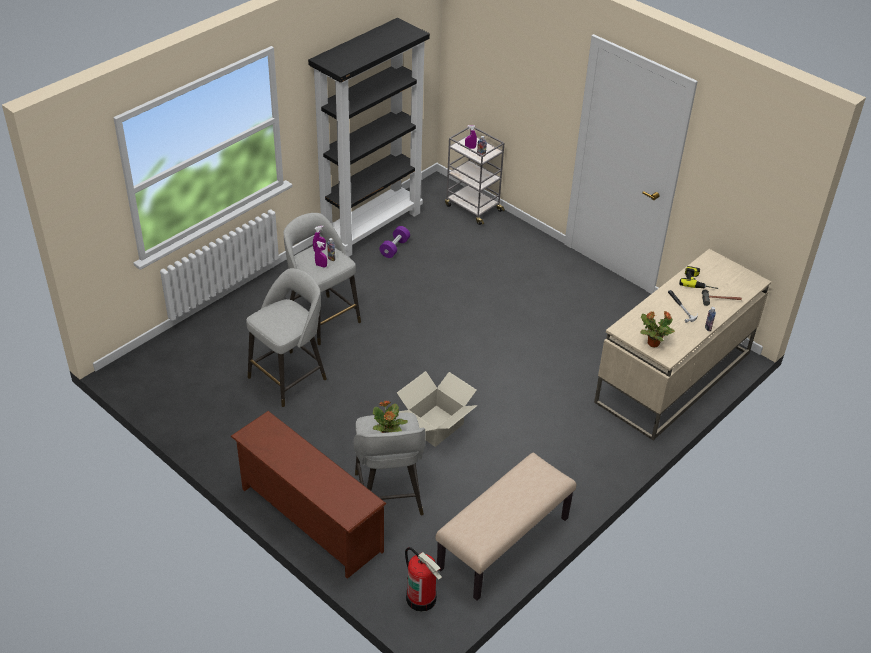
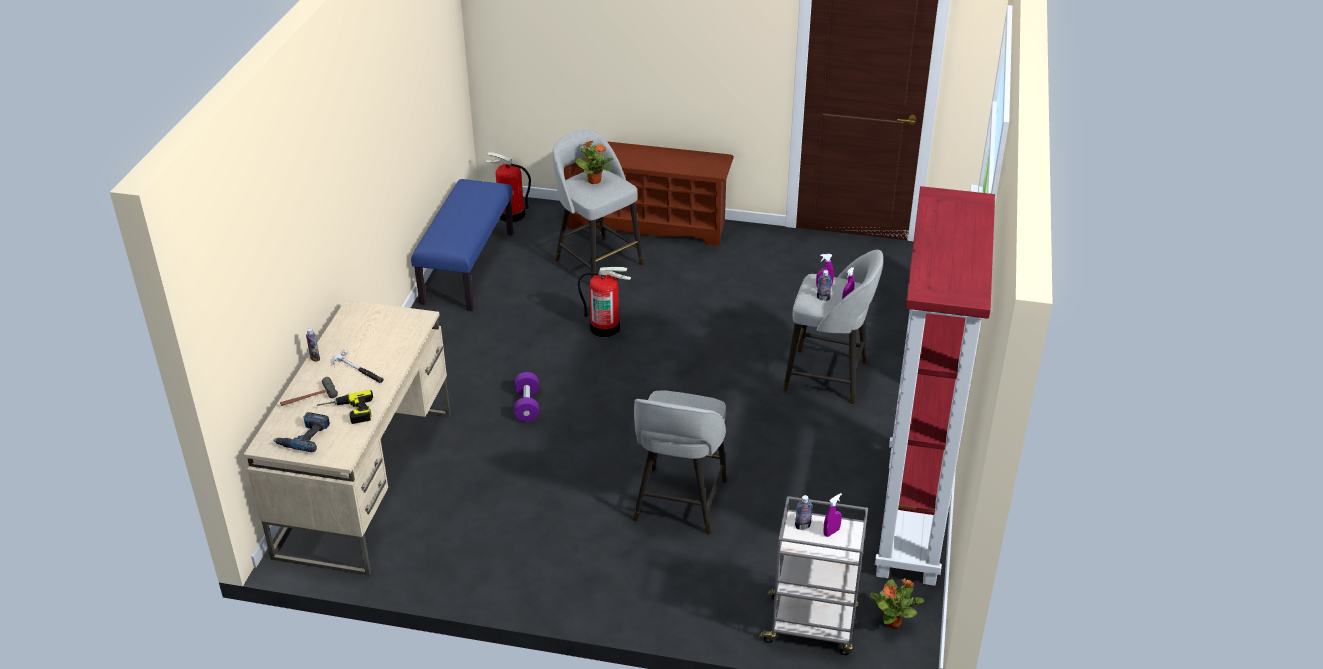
camera: 150 degrees right, 5 degrees down
grey stool [246,268,327,407] -> grey stool moved to [633,390,727,534]
black bookcase [308,18,430,257] -> red bookcase [875,186,995,586]
purple dumbbell [379,226,410,258] -> purple dumbbell moved to [514,372,539,422]
cardboard box [397,371,477,447] -> fire extinguisher [577,267,631,337]
beige bench [436,453,576,601] -> blue bench [411,179,513,311]
potted plant [641,311,675,347] -> potted plant moved to [870,578,925,628]
none -> power drill [273,412,330,452]

